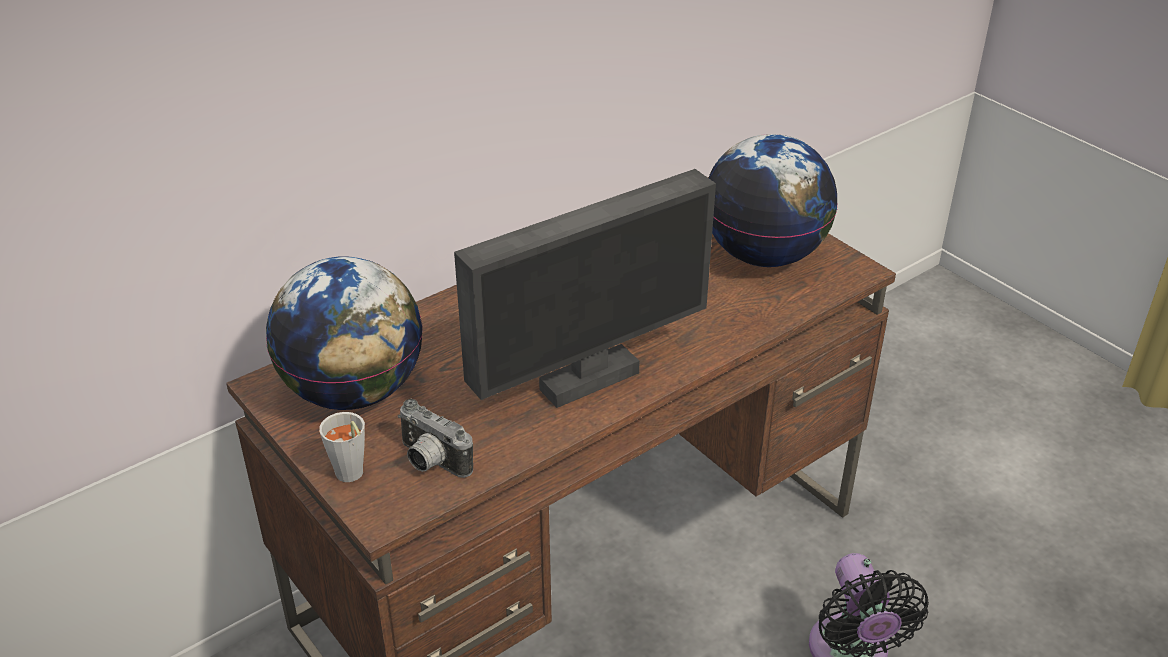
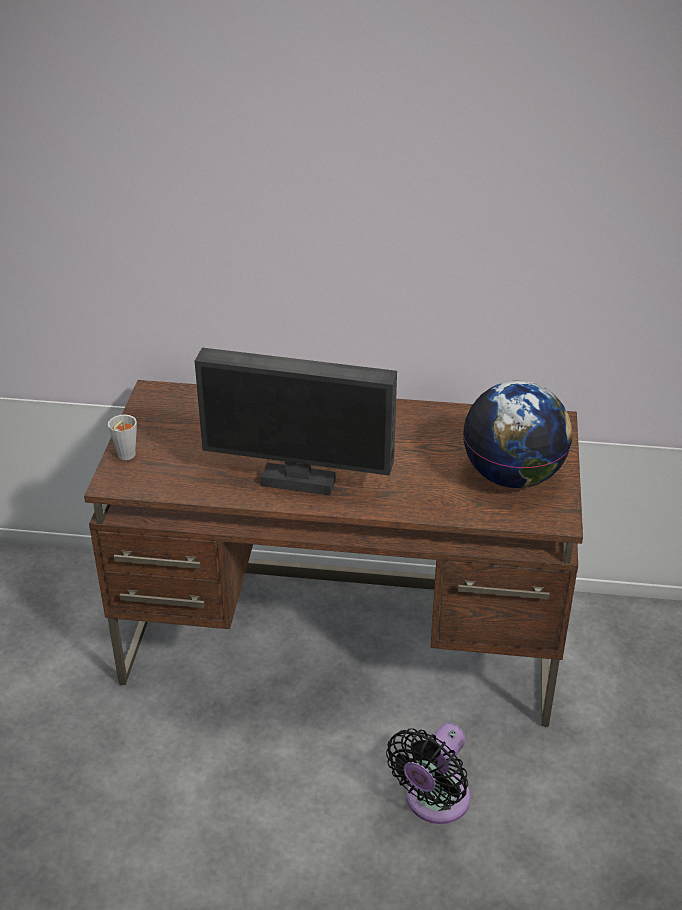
camera: 45 degrees right, 0 degrees up
globe [266,256,423,410] -> none
camera [398,399,473,478] -> none

